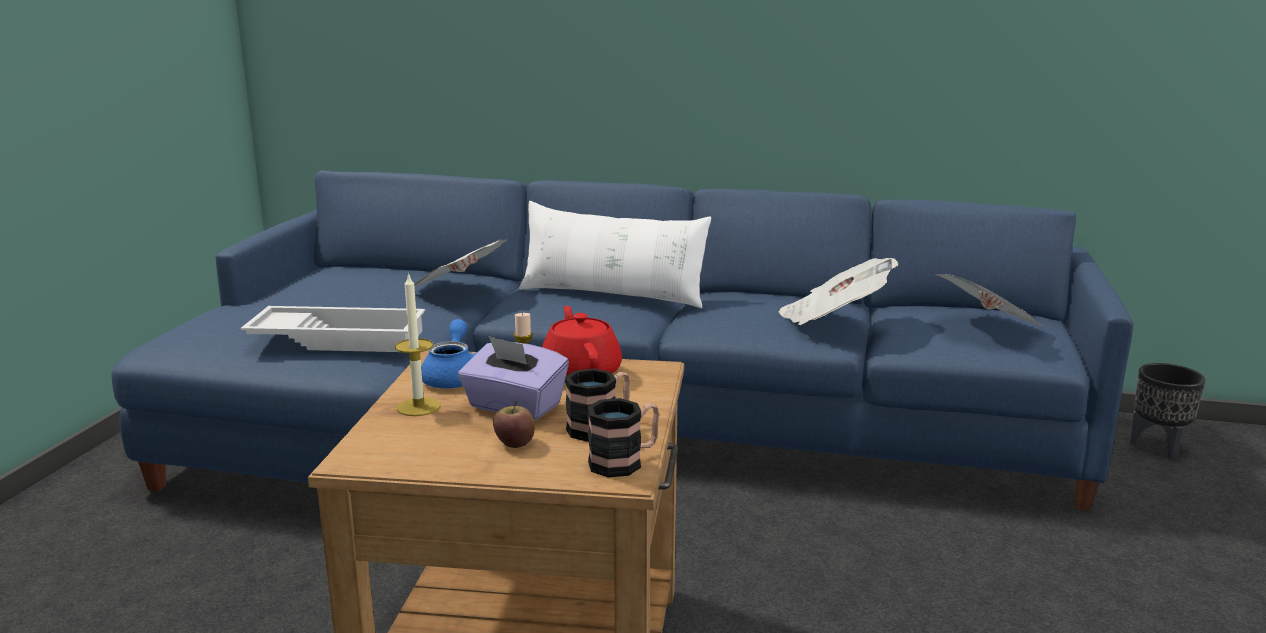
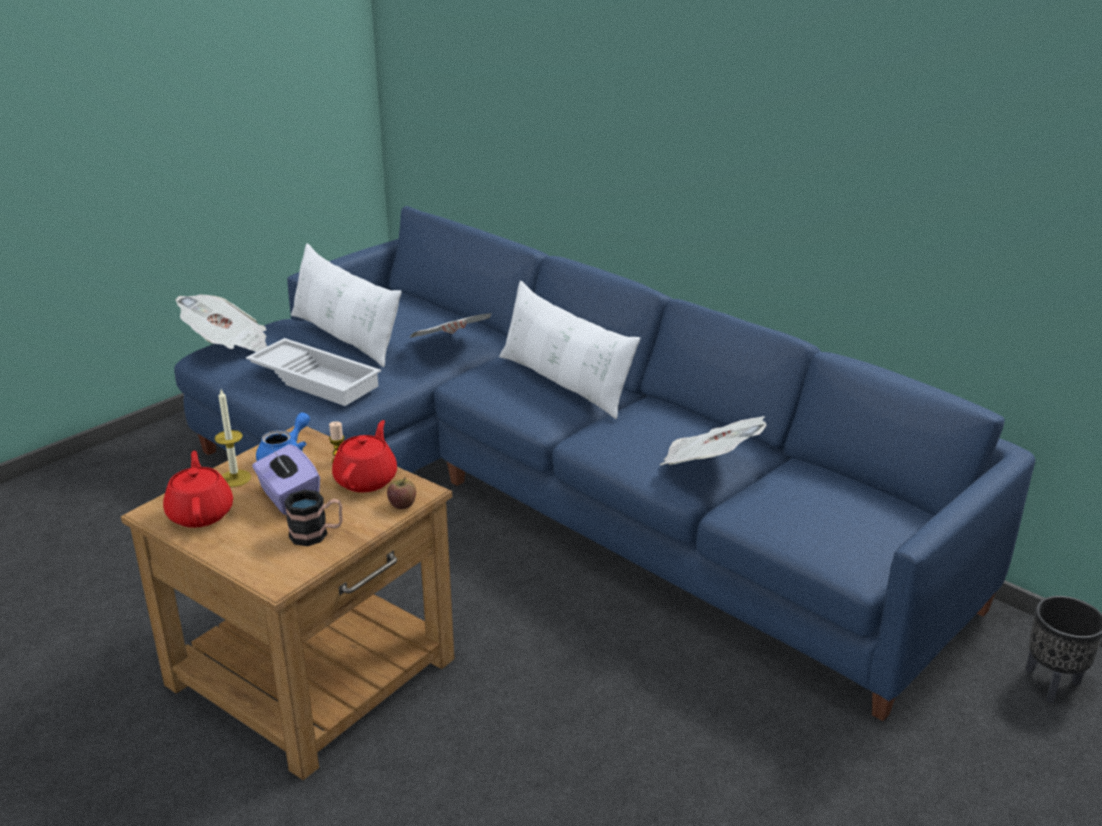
camera: 30 degrees right, 10 degrees up
apple [493,401,535,448] -> apple moved to [387,477,416,509]
mug [587,398,659,477] -> none
newspaper [935,274,1045,326] -> newspaper moved to [176,295,267,352]
none -> red teapot [163,451,233,528]
none -> white pillow [291,243,402,367]

